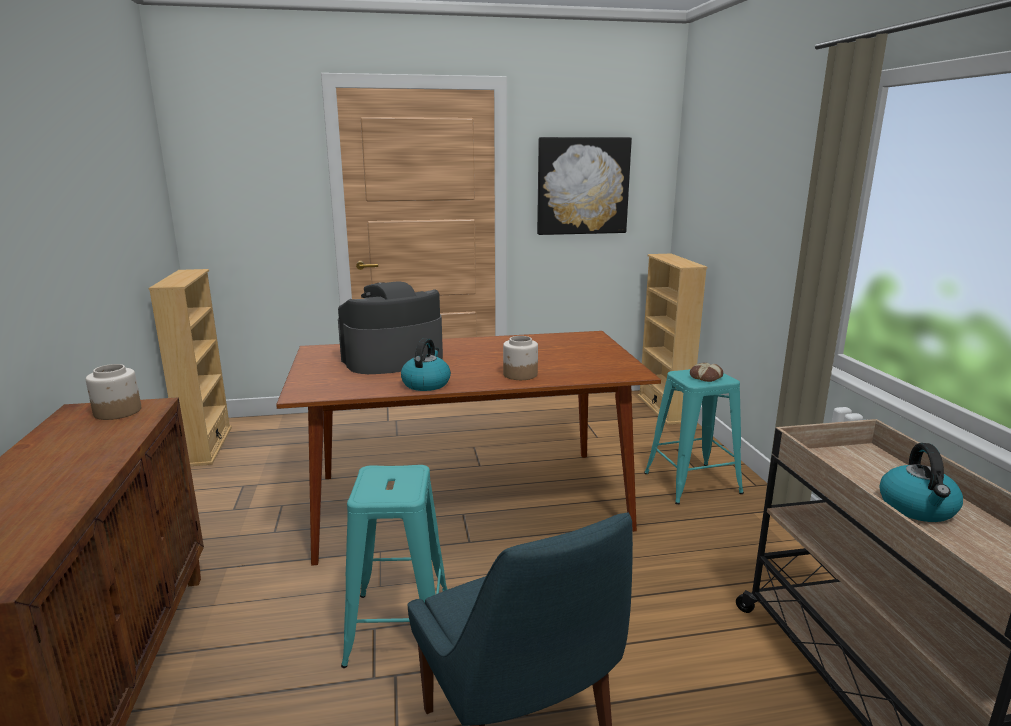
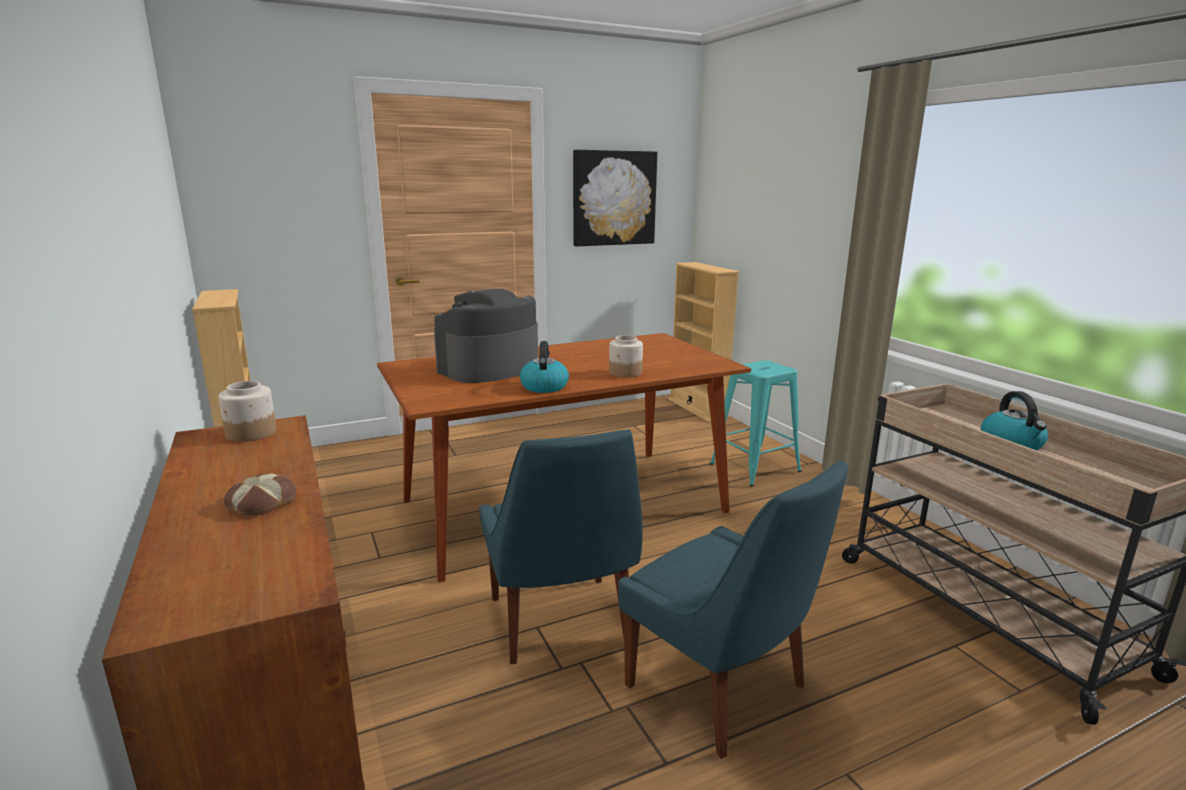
camera: 15 degrees left, 0 degrees up
turquoise stool [341,465,448,668] -> blue chair [479,430,643,664]
bread [690,363,723,382] -> bread moved to [224,473,297,516]

